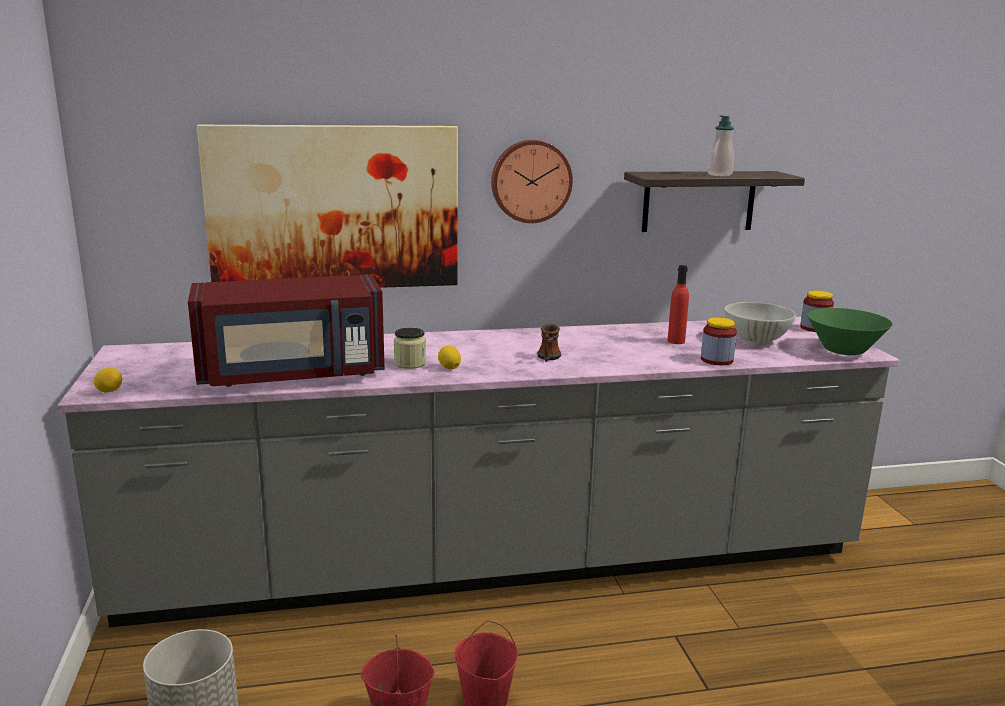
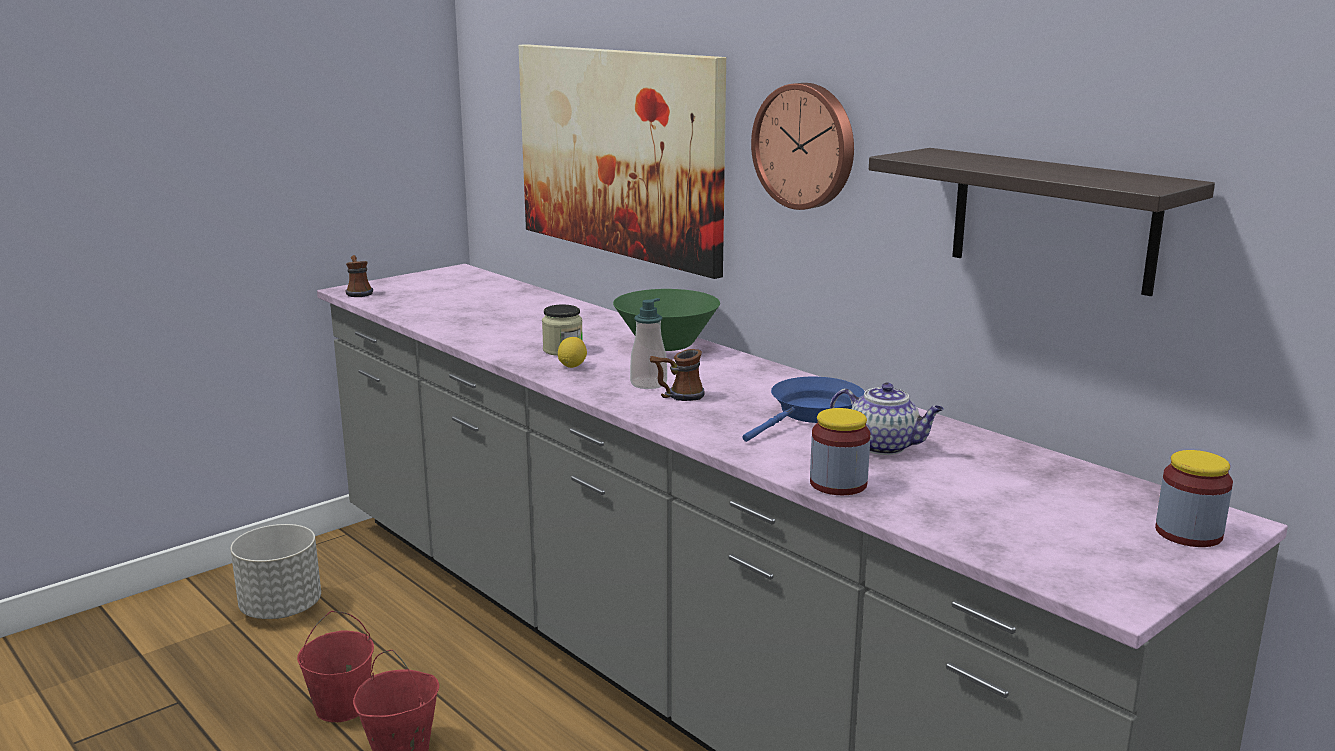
camera: 60 degrees right, 0 degrees up
lemon [94,367,122,392] -> mug [346,255,373,297]
red microwave [188,274,385,387] -> none
red bottle [668,265,689,344] -> teapot [830,383,944,455]
soap dispenser [708,115,734,176] -> soap dispenser moved to [630,298,667,389]
white bowl [724,302,796,345] -> none
green bowl [807,308,893,355] -> green bowl moved to [613,289,720,351]
none -> blue frying pan [742,377,865,442]

